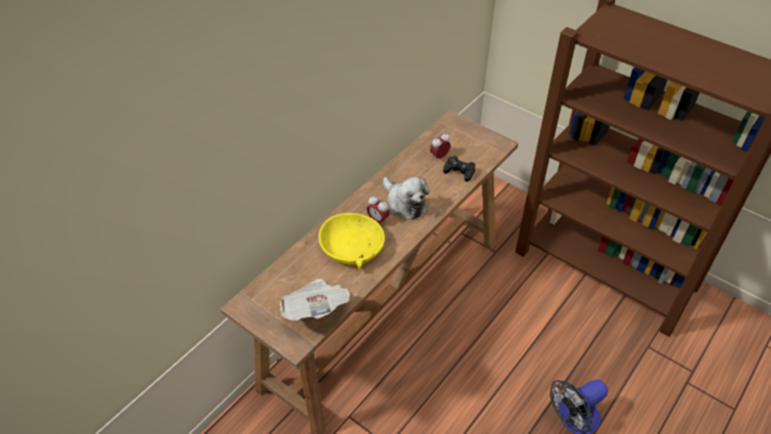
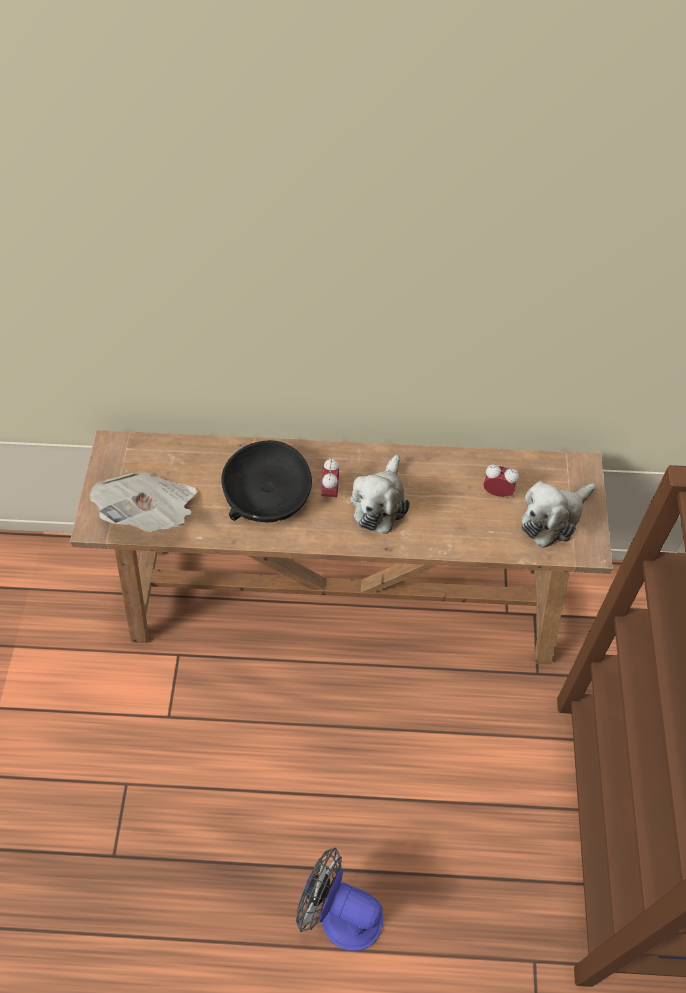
camera: 55 degrees right, 10 degrees up
yellow bowl [319,213,385,270] -> black bowl [221,440,312,522]
black game controller [443,156,475,182] -> none
none -> plush toy [521,481,596,548]

